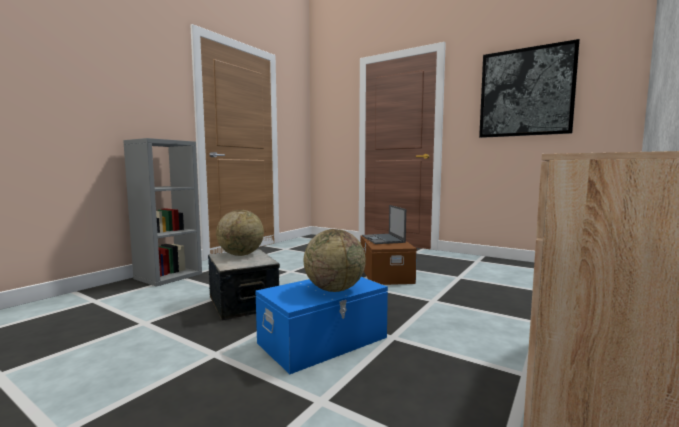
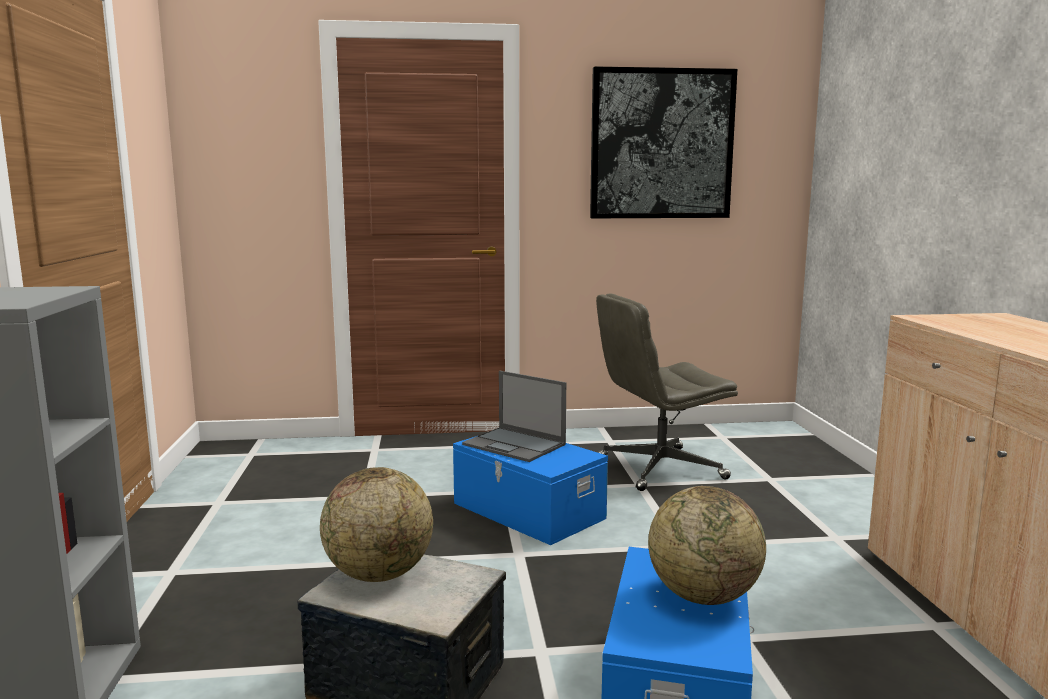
camera: 40 degrees left, 5 degrees up
brown storage box [360,236,417,285] -> blue storage box [453,436,608,545]
none -> grey office chair [596,293,738,491]

